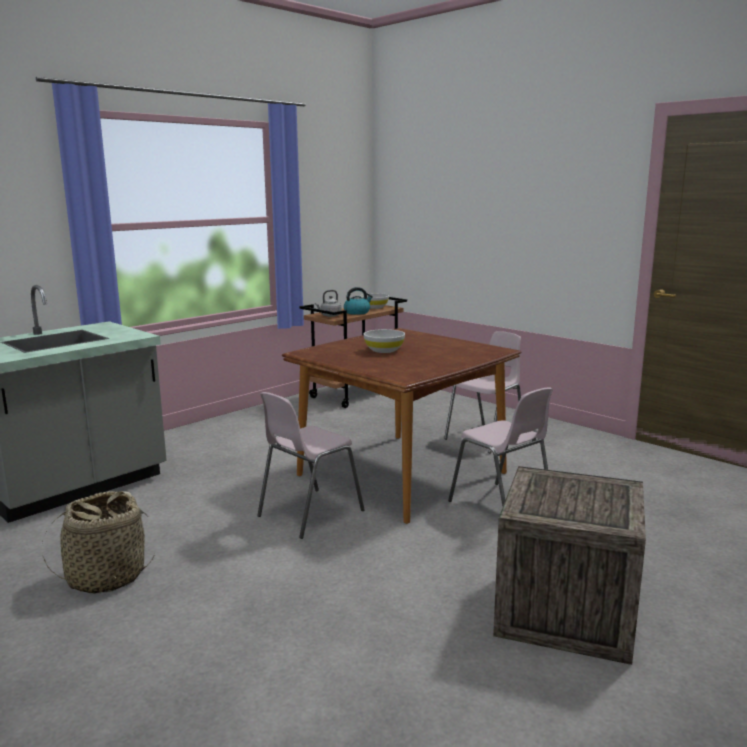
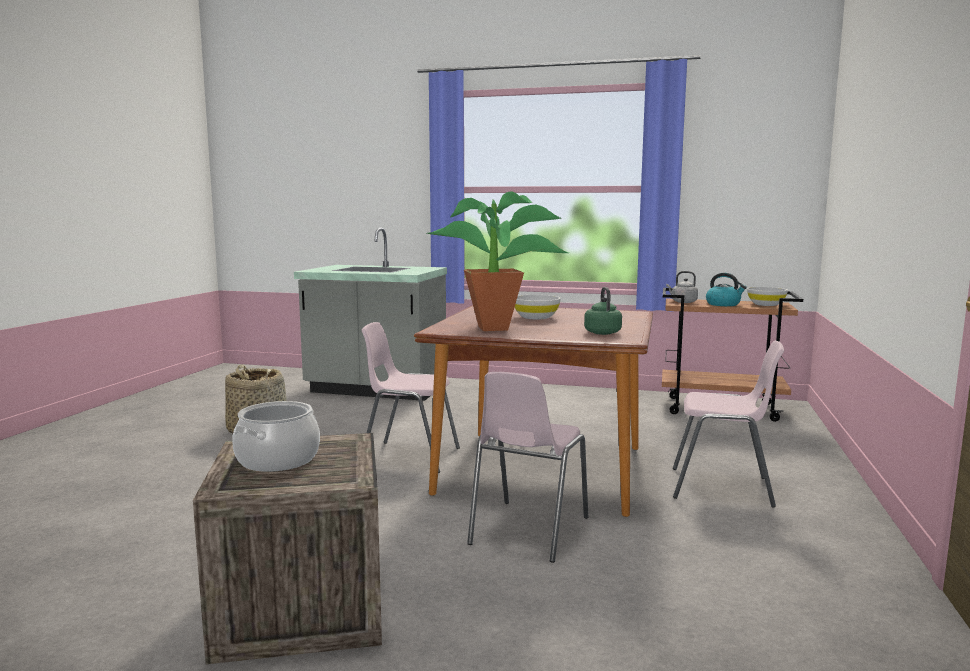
camera: 60 degrees right, 5 degrees down
none -> cooking pot [232,401,320,472]
none -> potted plant [427,191,569,331]
none -> green kettle [584,287,622,335]

